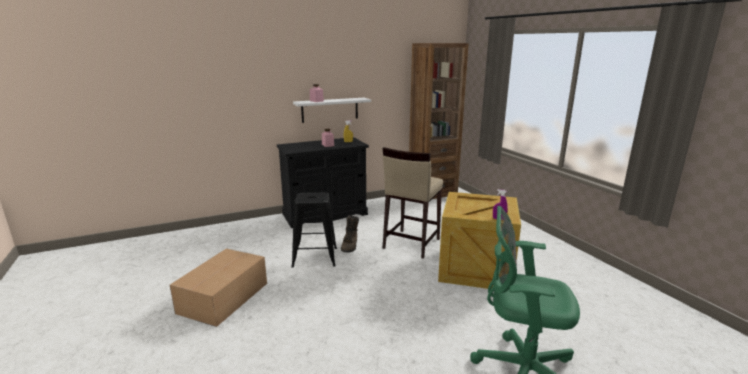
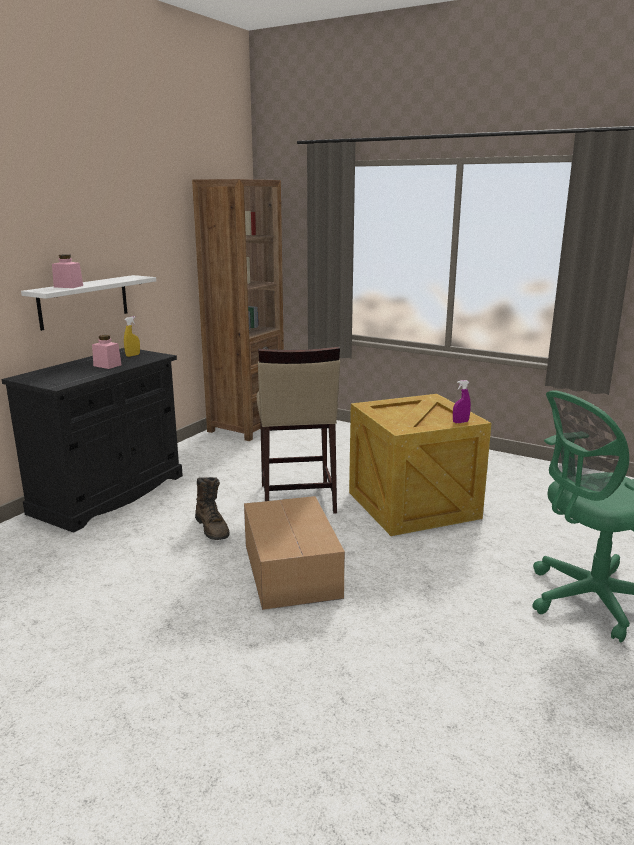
camera: 35 degrees left, 0 degrees up
cardboard box [170,248,267,327] -> cardboard box moved to [244,496,345,610]
black stool [291,192,337,268] -> none

